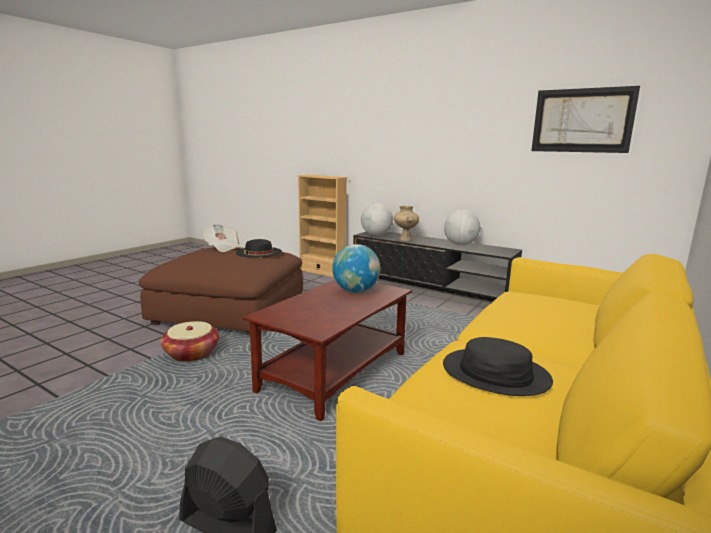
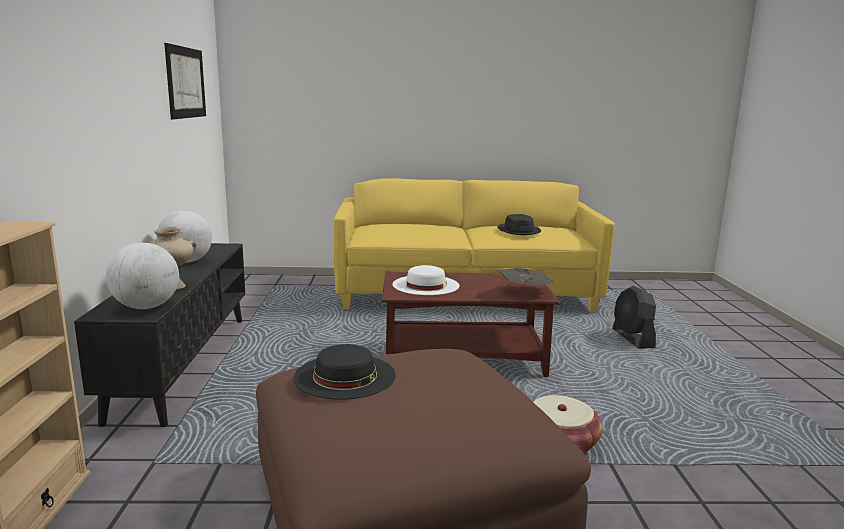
camera: 125 degrees left, 0 degrees up
newspaper [203,224,240,252] -> newspaper moved to [497,268,554,286]
globe [332,244,380,293] -> white hat [393,265,459,295]

